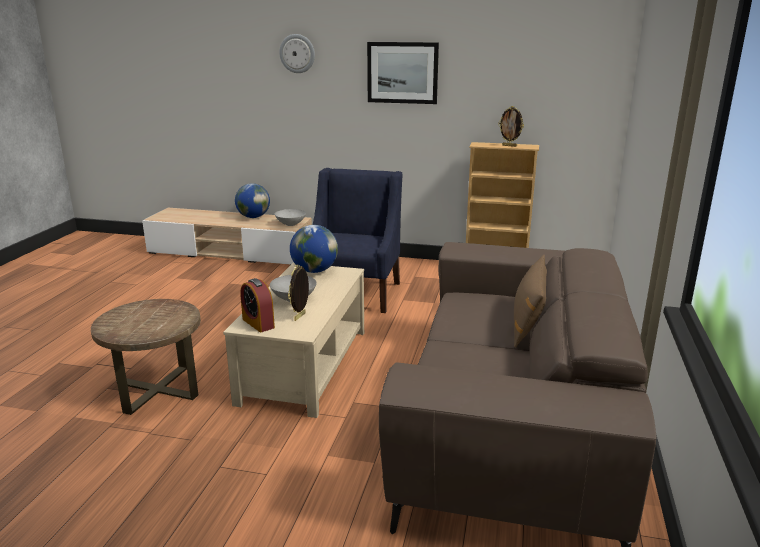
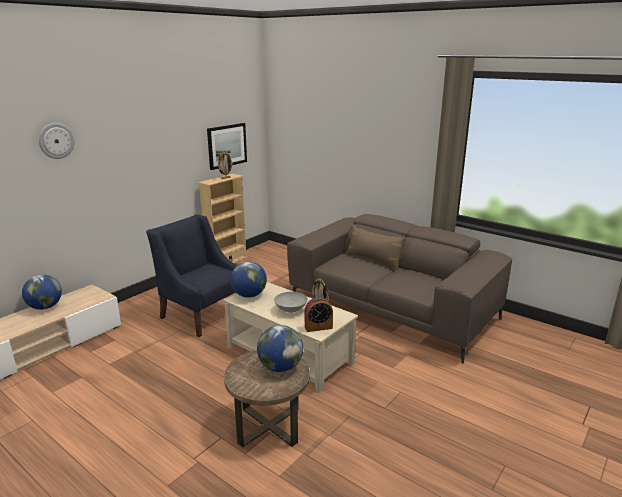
camera: 65 degrees left, 0 degrees up
grey bowl [275,209,306,226] -> none
picture [367,42,439,104] -> picture moved to [207,123,247,170]
none -> globe [257,325,303,372]

